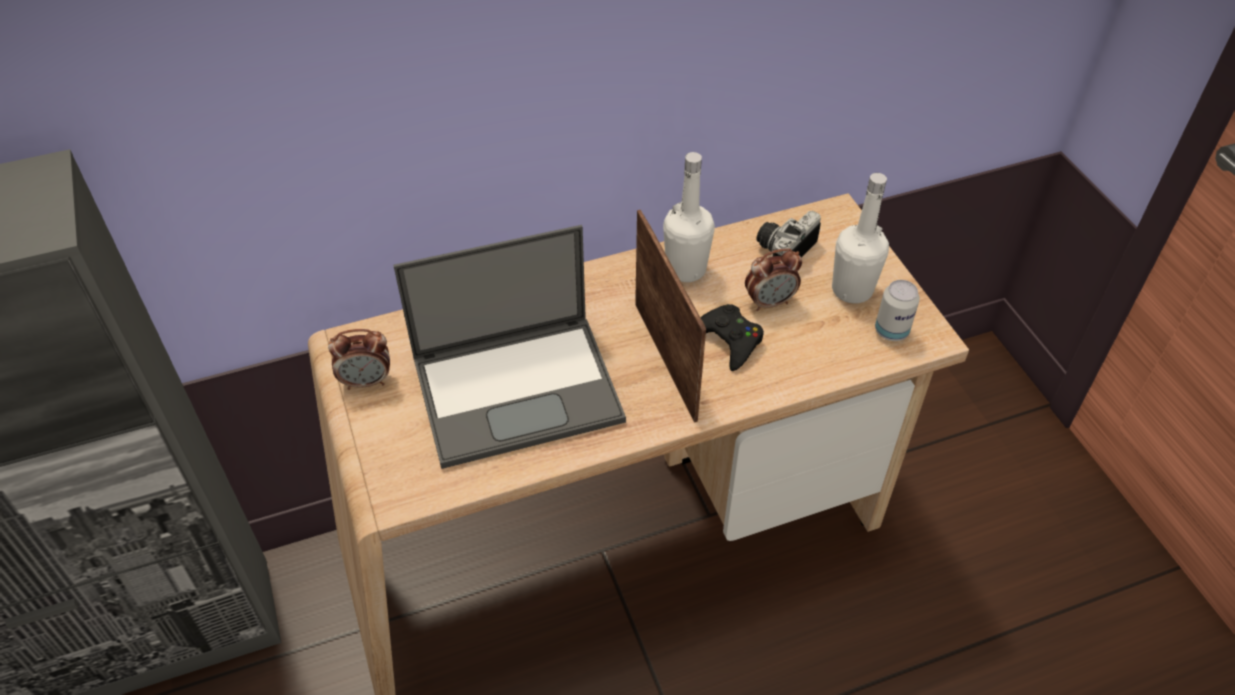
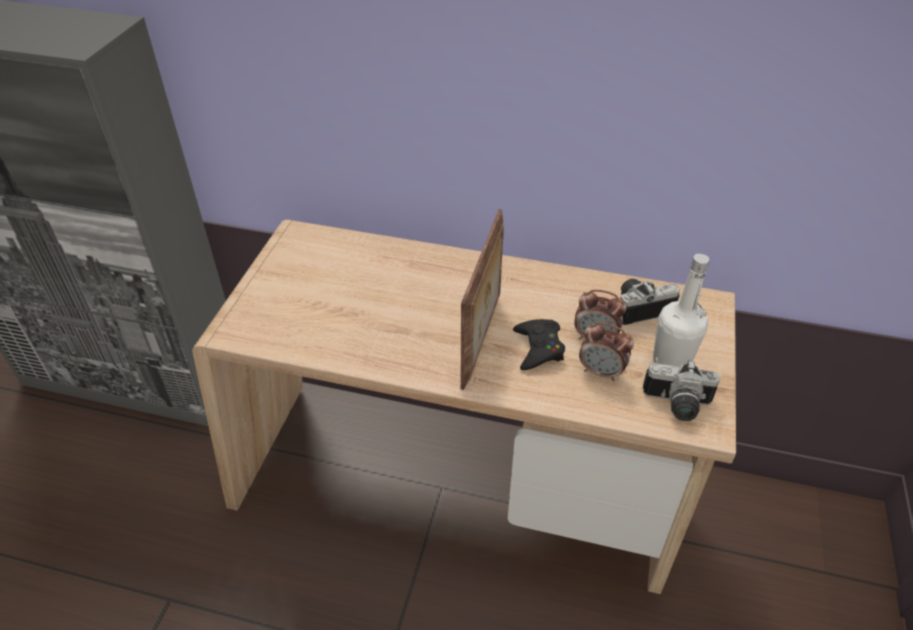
camera: 35 degrees right, 5 degrees down
alarm clock [328,329,390,390] -> alarm clock moved to [579,322,634,381]
laptop [393,225,626,469] -> none
white bottle [663,152,715,282] -> none
can [875,280,920,341] -> camera [643,360,720,421]

